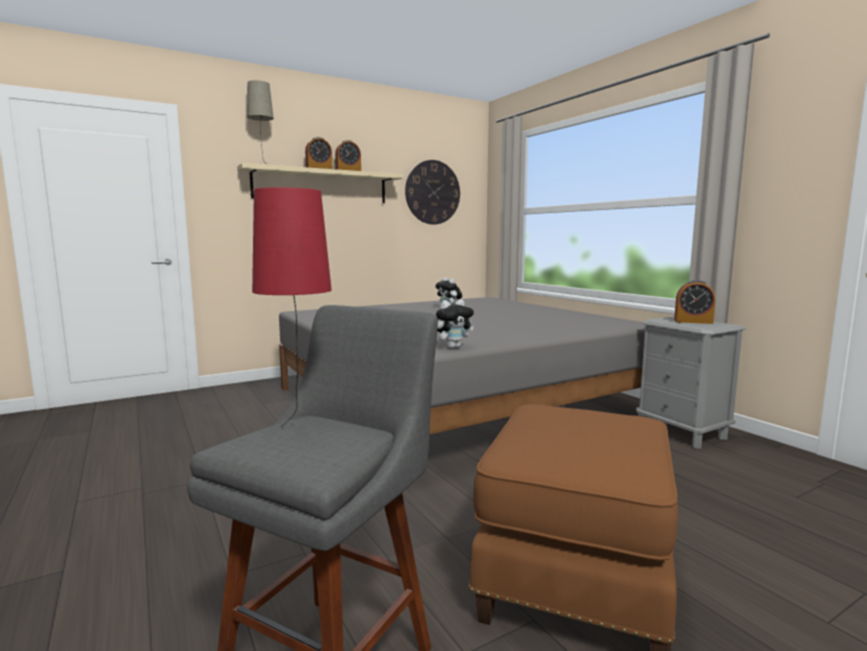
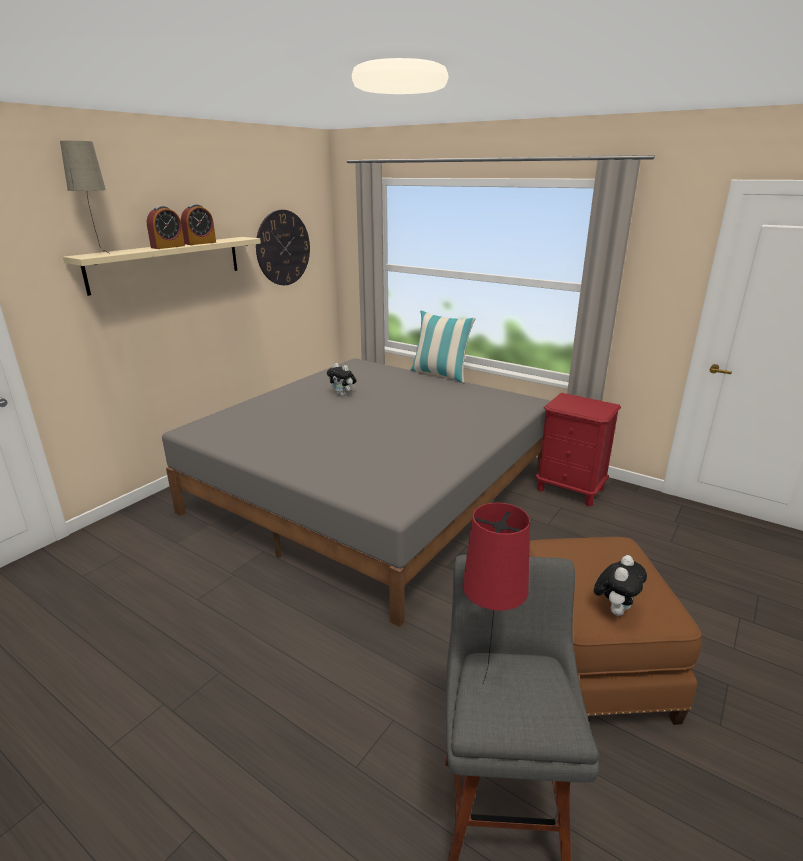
camera: 25 degrees left, 15 degrees up
plush toy [436,299,474,349] -> plush toy moved to [594,555,647,616]
grey nightstand [636,316,745,449] -> red nightstand [536,393,621,506]
alarm clock [674,280,715,324] -> none
none -> pillow [411,311,476,383]

